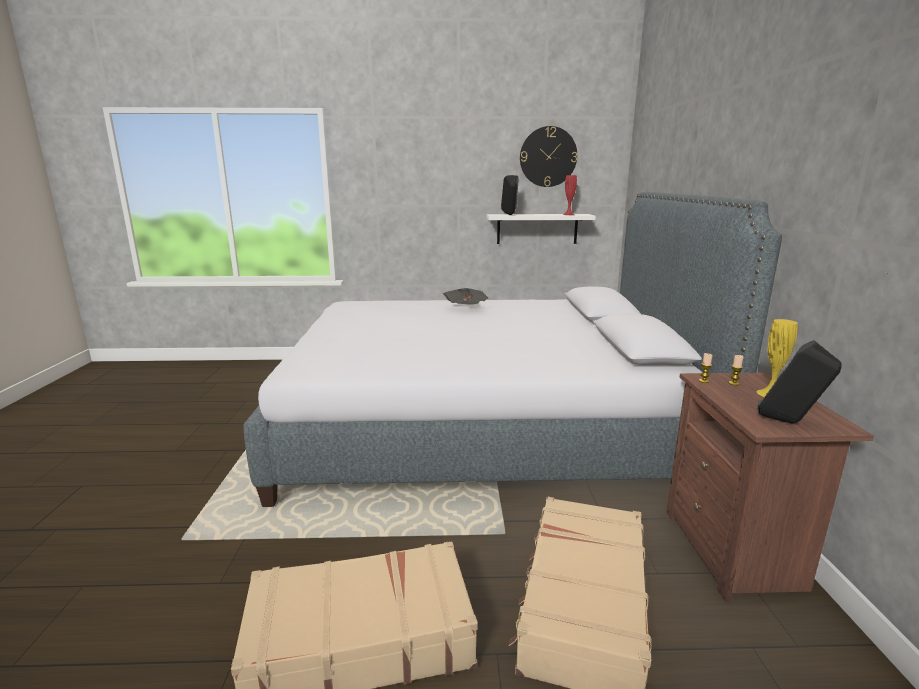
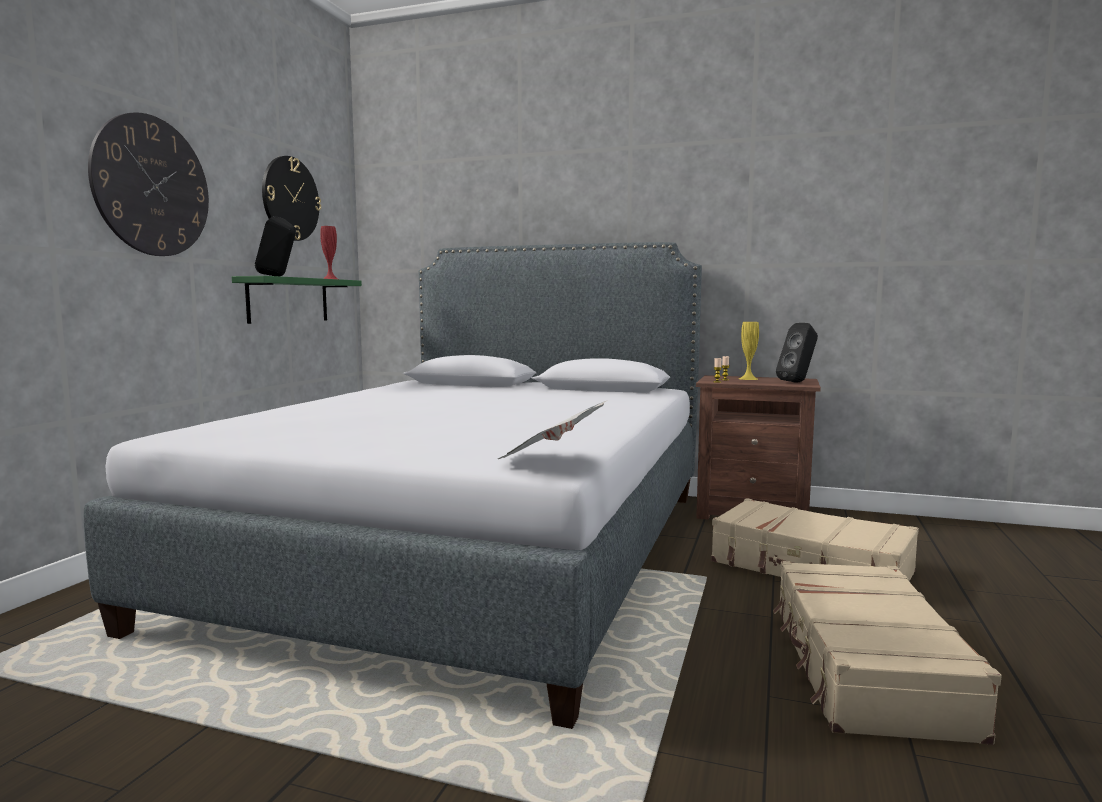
camera: 70 degrees left, 10 degrees down
newspaper [443,288,488,305] -> newspaper moved to [498,401,606,459]
white shelf [487,214,596,244] -> green shelf [232,276,362,324]
none -> wall clock [88,112,209,256]

